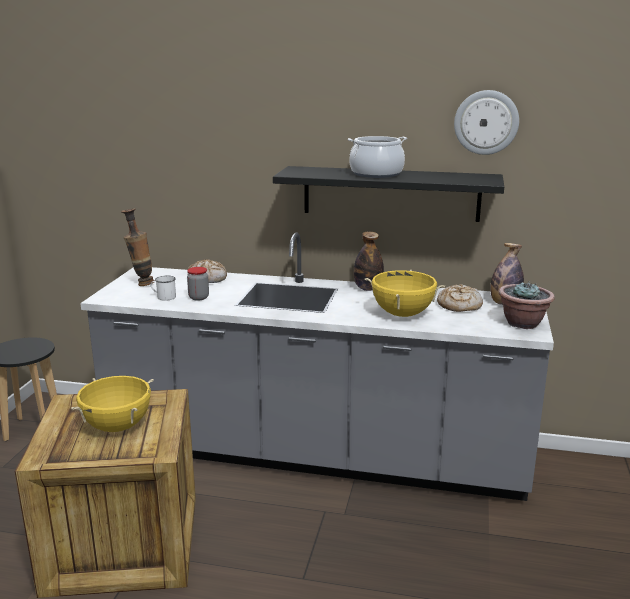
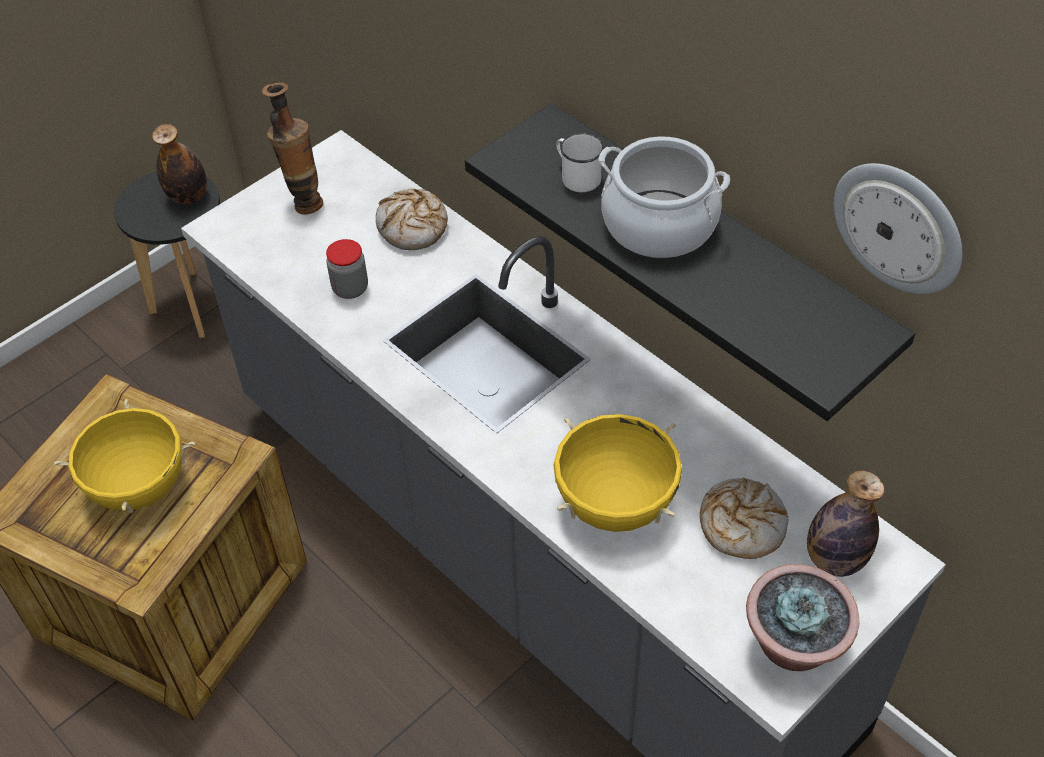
camera: 35 degrees right, 30 degrees up
white mug [150,276,176,301] -> white mug moved to [556,133,604,192]
bottle [354,232,384,291] -> bottle moved to [152,124,207,205]

